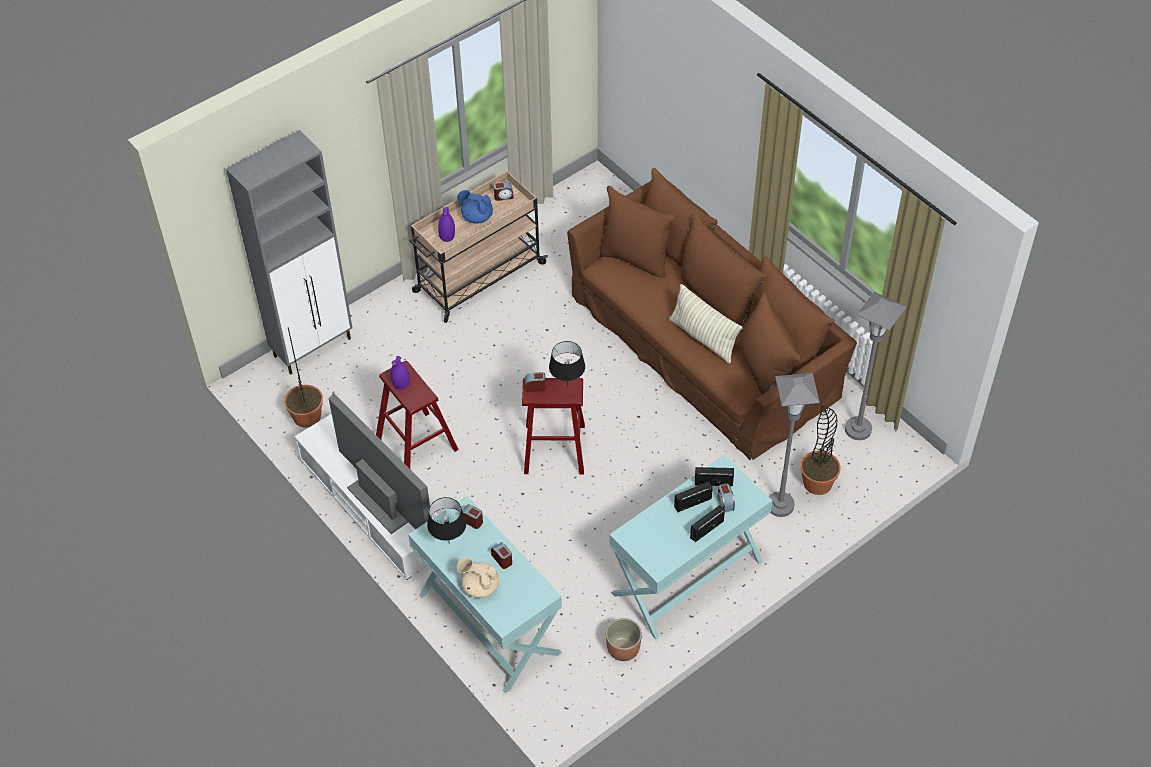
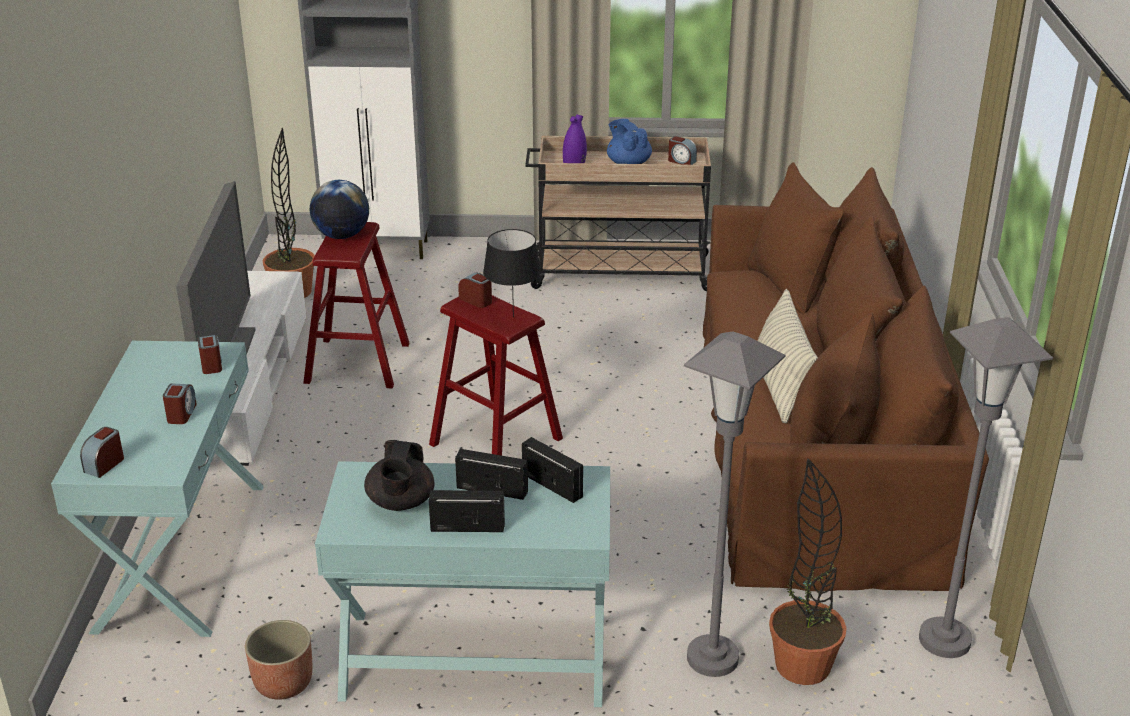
camera: 40 degrees right, 20 degrees down
purple vase [391,356,410,389] -> globe [310,180,369,239]
black table lamp [427,497,466,544] -> none
beige teapot [457,558,499,598] -> none
alarm clock [717,484,735,512] -> alarm clock moved to [80,427,124,478]
none -> black teapot [364,440,435,511]

